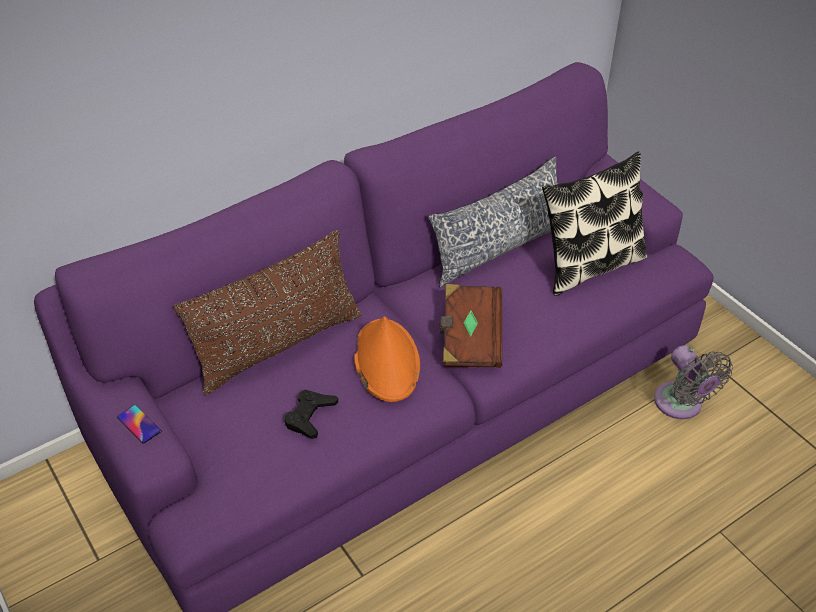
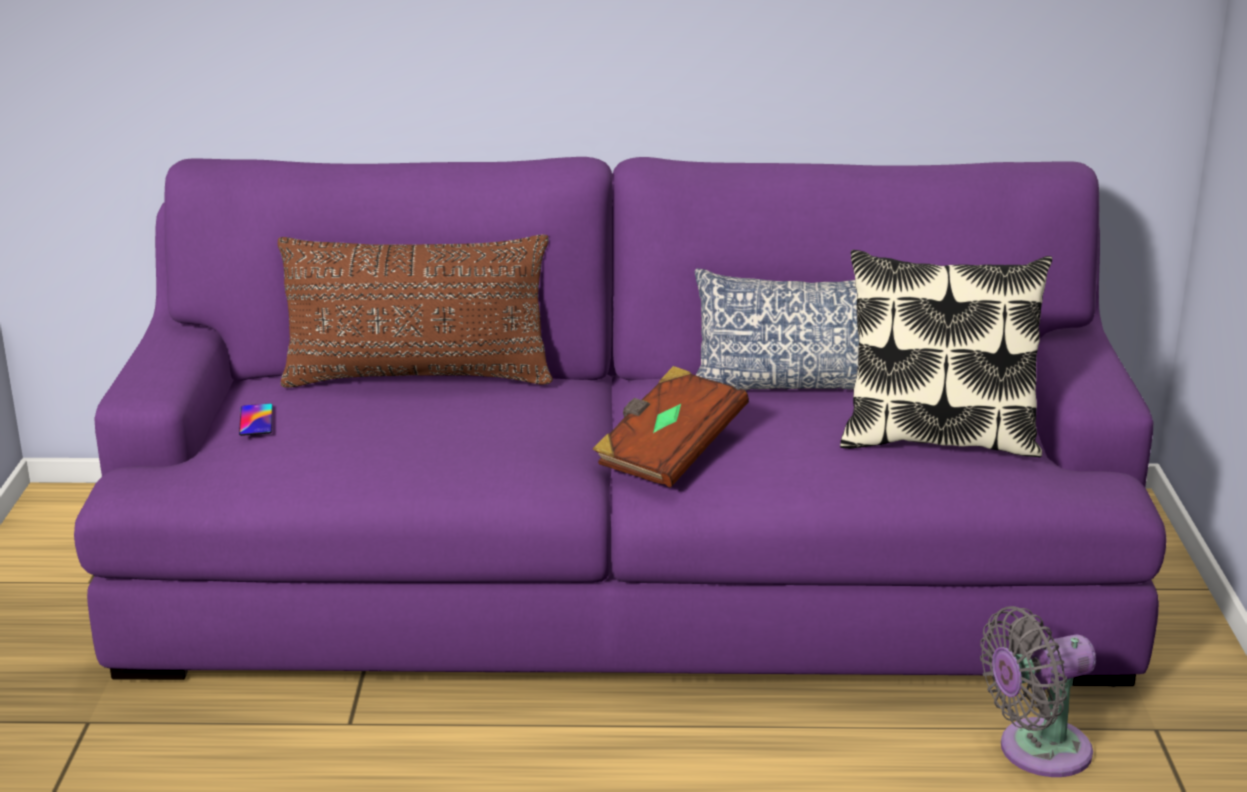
camera: 35 degrees right, 20 degrees down
phone [117,405,162,444] -> phone moved to [239,404,273,436]
black game controller [284,390,338,439] -> none
orange hat [354,316,420,402] -> none
grey fan [654,345,733,419] -> grey fan turned 60 degrees clockwise [980,606,1096,777]

